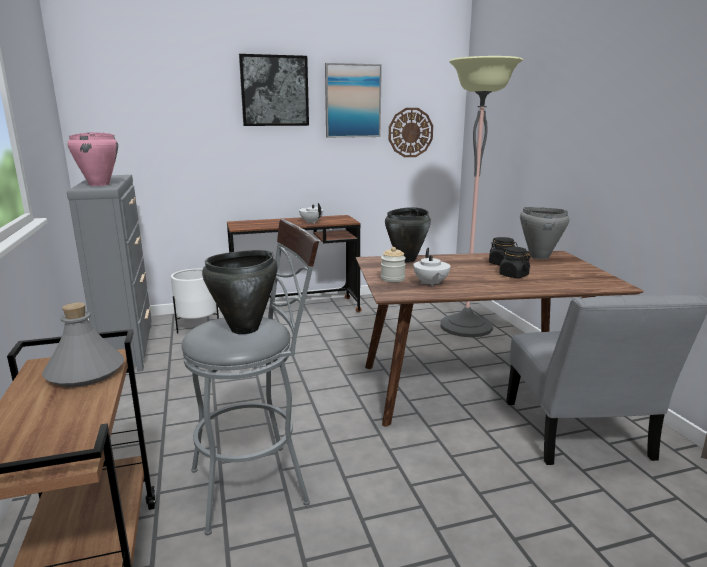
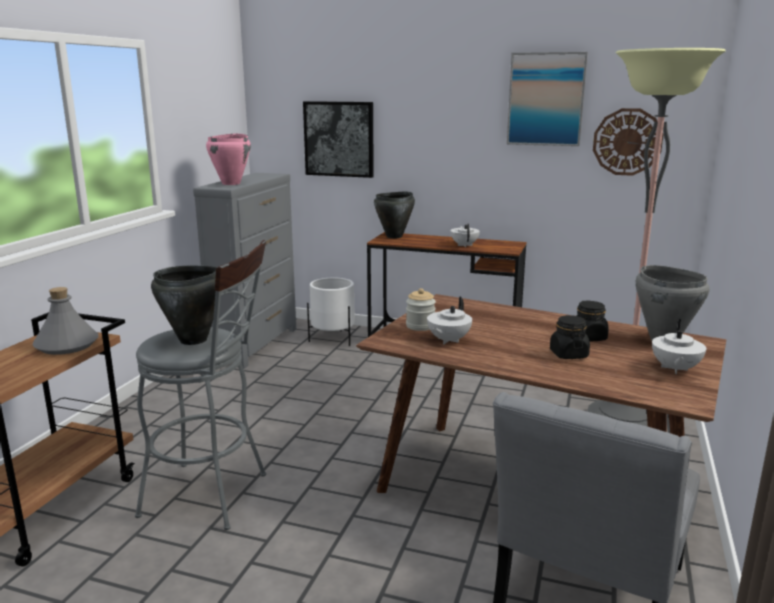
camera: 35 degrees right, 0 degrees up
picture [239,54,309,126] -> picture moved to [303,101,374,178]
black cooking pot [385,207,431,262] -> black cooking pot moved to [374,192,415,238]
none -> white teapot [652,319,706,374]

